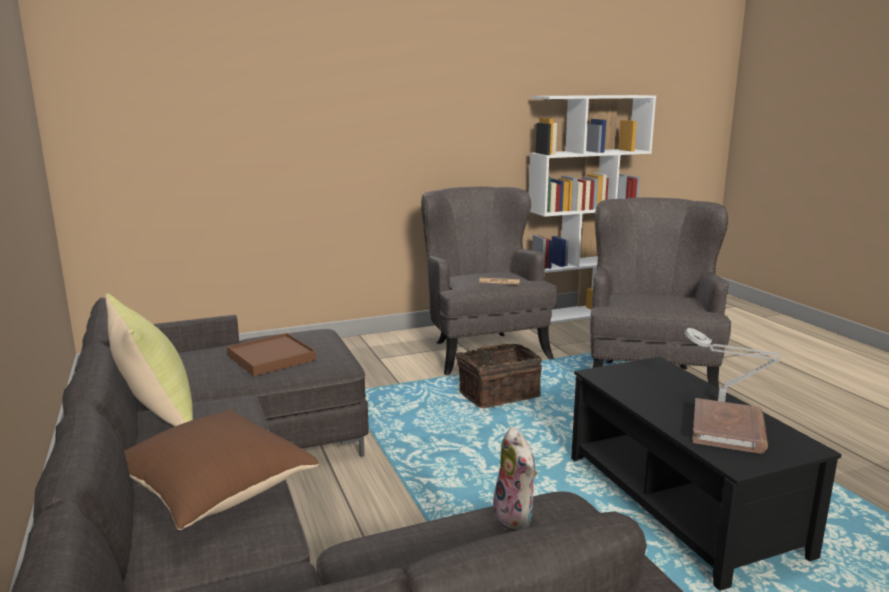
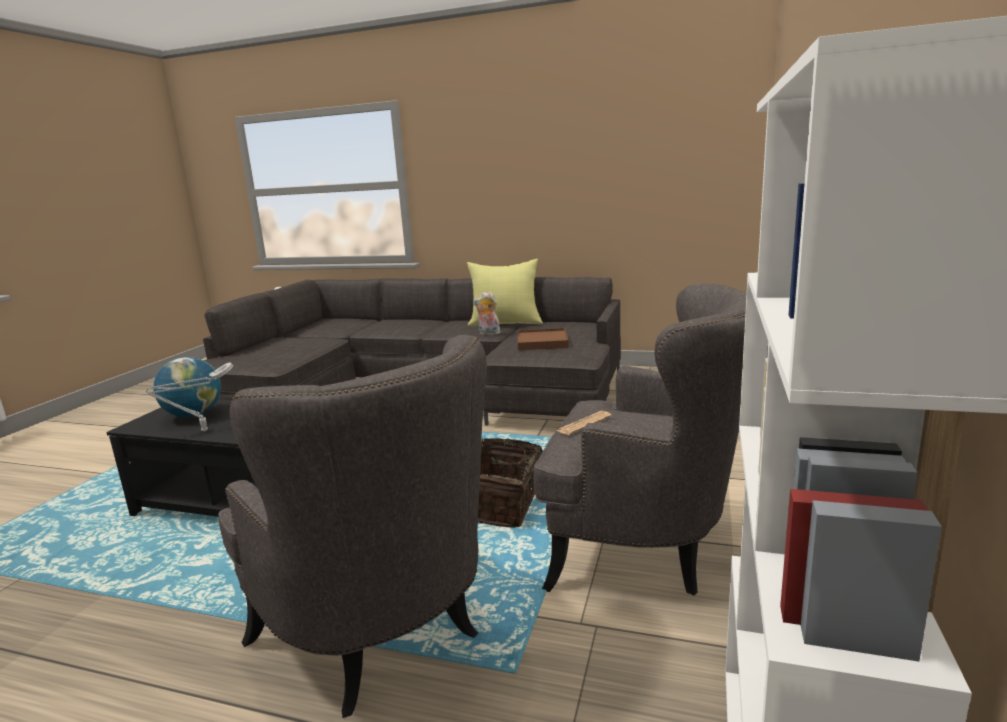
camera: 130 degrees right, 0 degrees up
brown pillow [124,409,319,530] -> none
plush toy [489,427,537,531] -> plush toy moved to [474,292,503,335]
brown book [692,398,768,454] -> globe [153,357,221,418]

